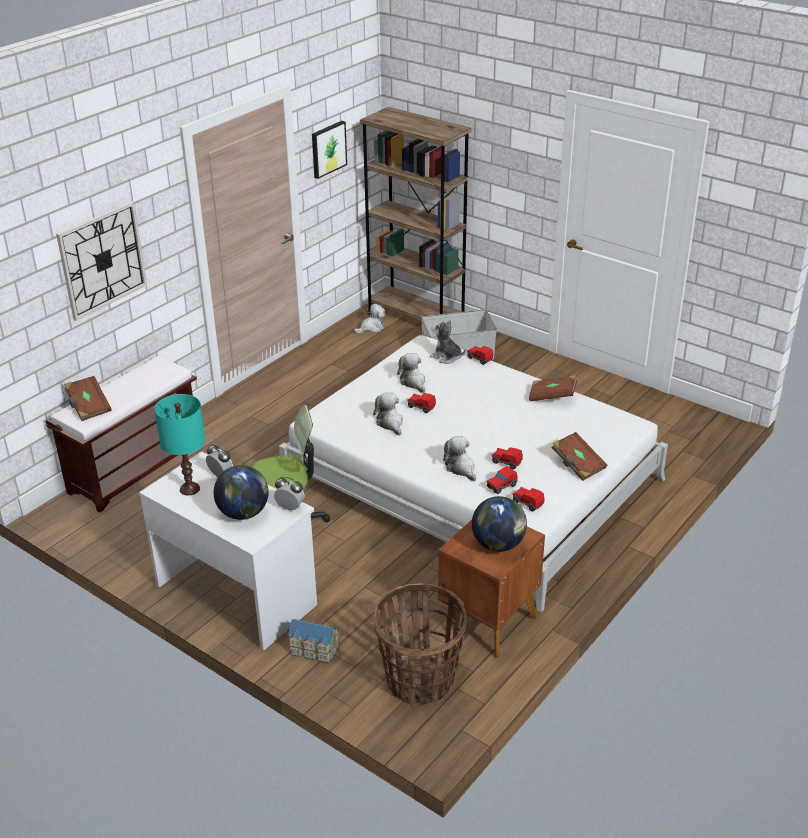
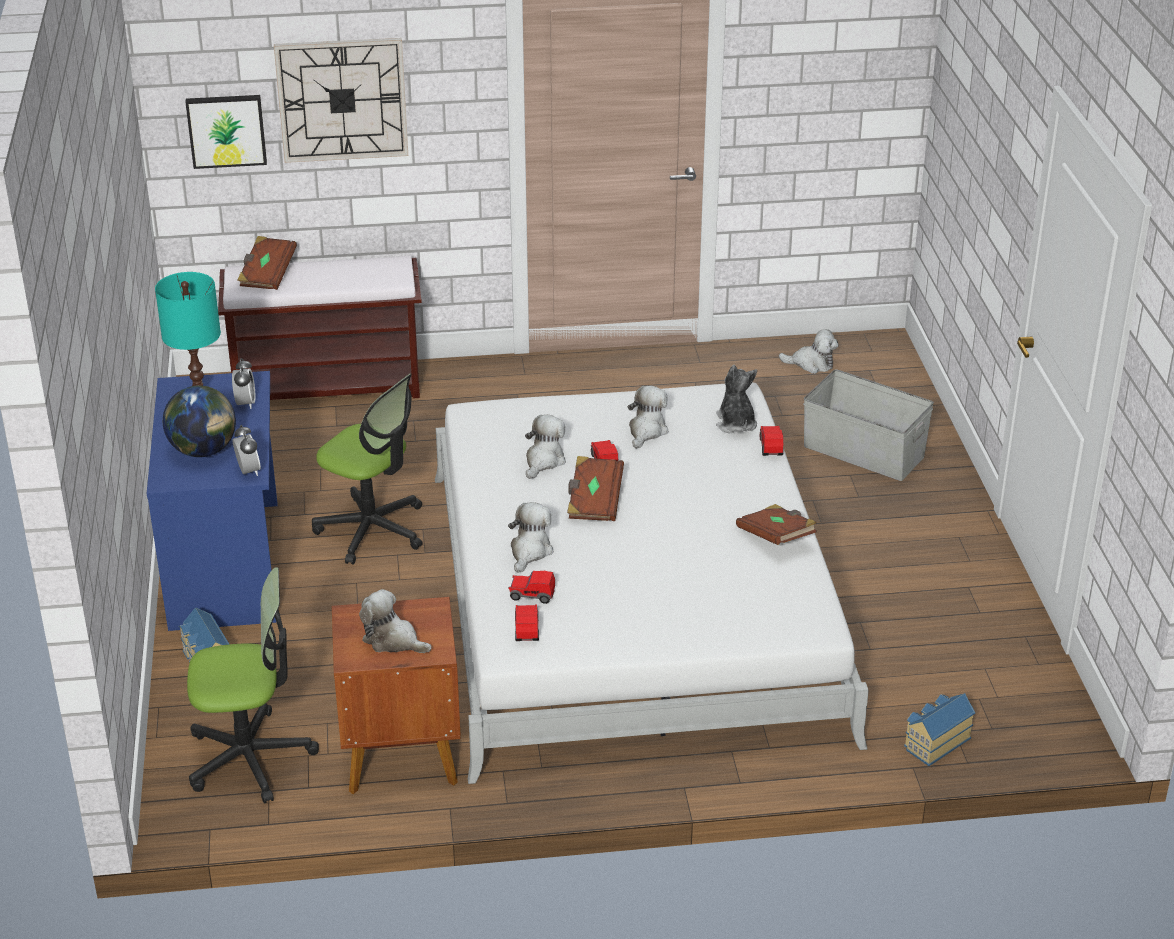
camera: 45 degrees right, 0 degrees up
white desk [139,451,317,651] -> blue desk [147,371,277,631]
picture [312,121,347,179] -> picture moved to [185,95,267,169]
brown bookcase [360,107,472,321] -> none
basket [374,584,466,706] -> office chair [187,567,319,803]
globe [472,496,527,552] -> plush toy [359,589,431,653]
toy car [492,447,523,469] -> none
brown book [551,432,607,481] -> brown book moved to [567,456,624,521]
none -> toy house [904,693,975,766]

